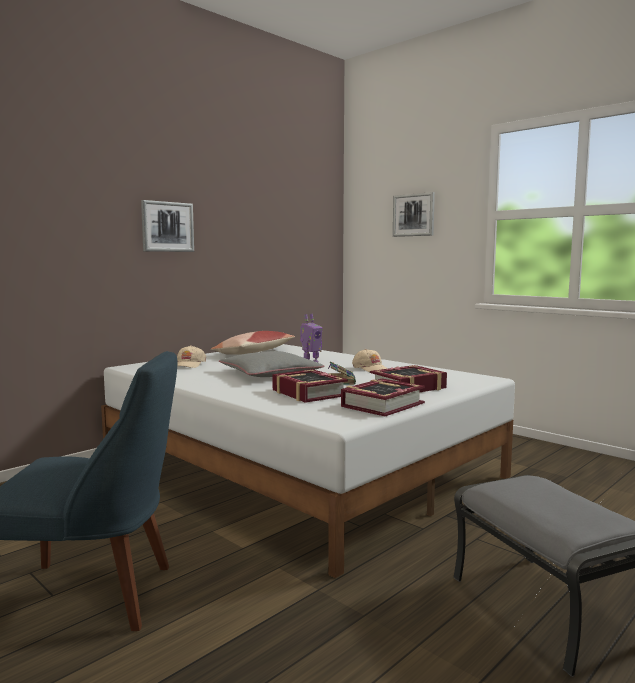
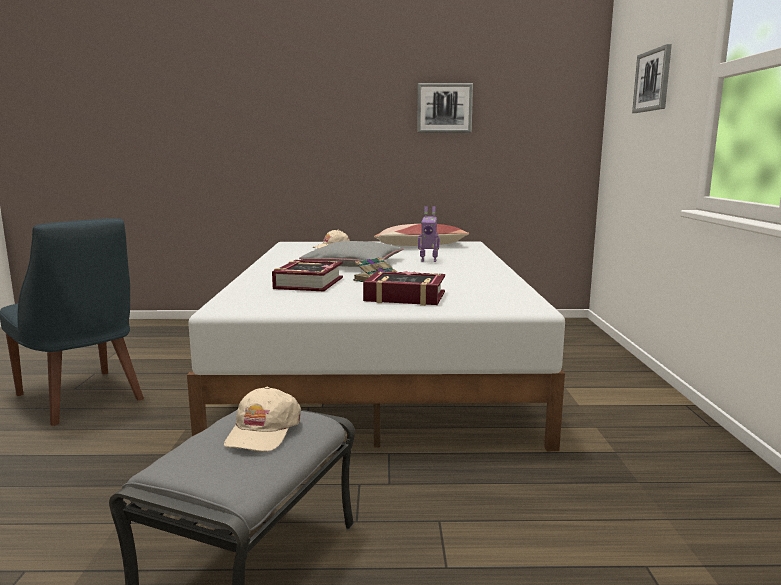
camera: 45 degrees right, 5 degrees up
picture [141,200,194,252] -> picture moved to [417,83,473,133]
book [341,379,425,416] -> none
beige cap [352,349,388,372] -> beige cap moved to [224,387,301,452]

